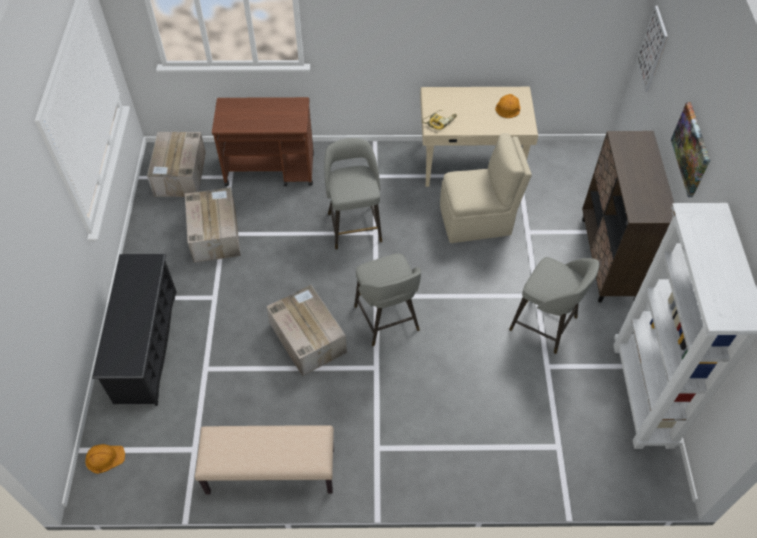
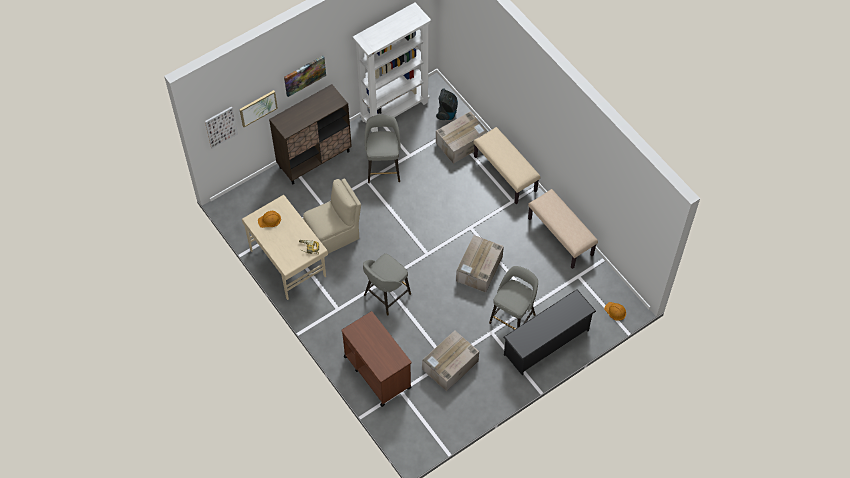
camera: 125 degrees left, 5 degrees up
cardboard box [147,132,206,197] -> cardboard box moved to [436,111,488,164]
grey stool [354,253,421,346] -> grey stool moved to [489,266,538,330]
beige chair [440,133,532,243] -> beige chair turned 105 degrees clockwise [303,179,361,254]
none -> picture [239,90,278,127]
none -> vacuum cleaner [436,89,458,120]
none -> beige bench [473,127,540,204]

